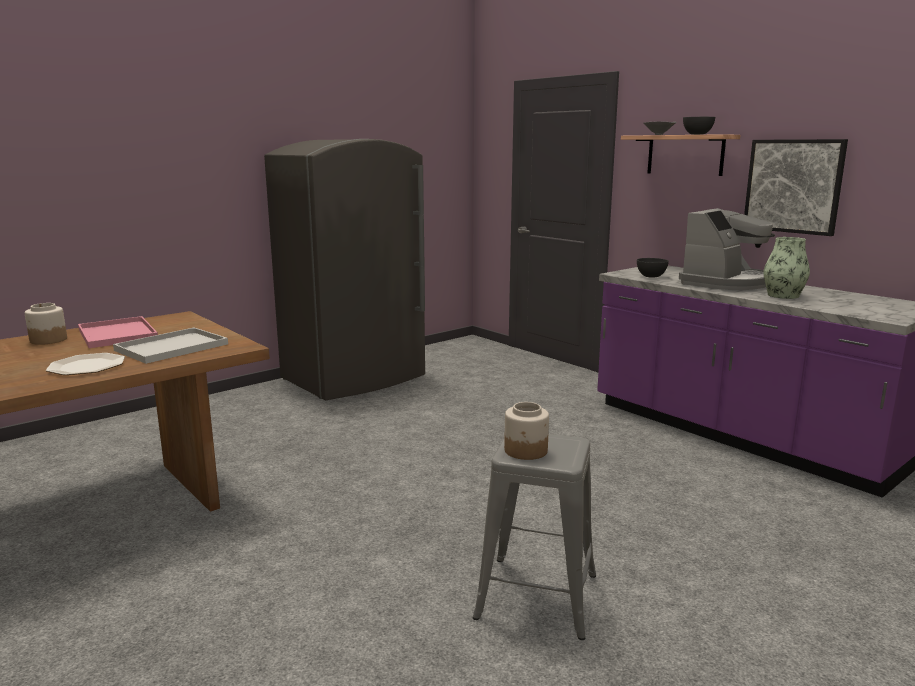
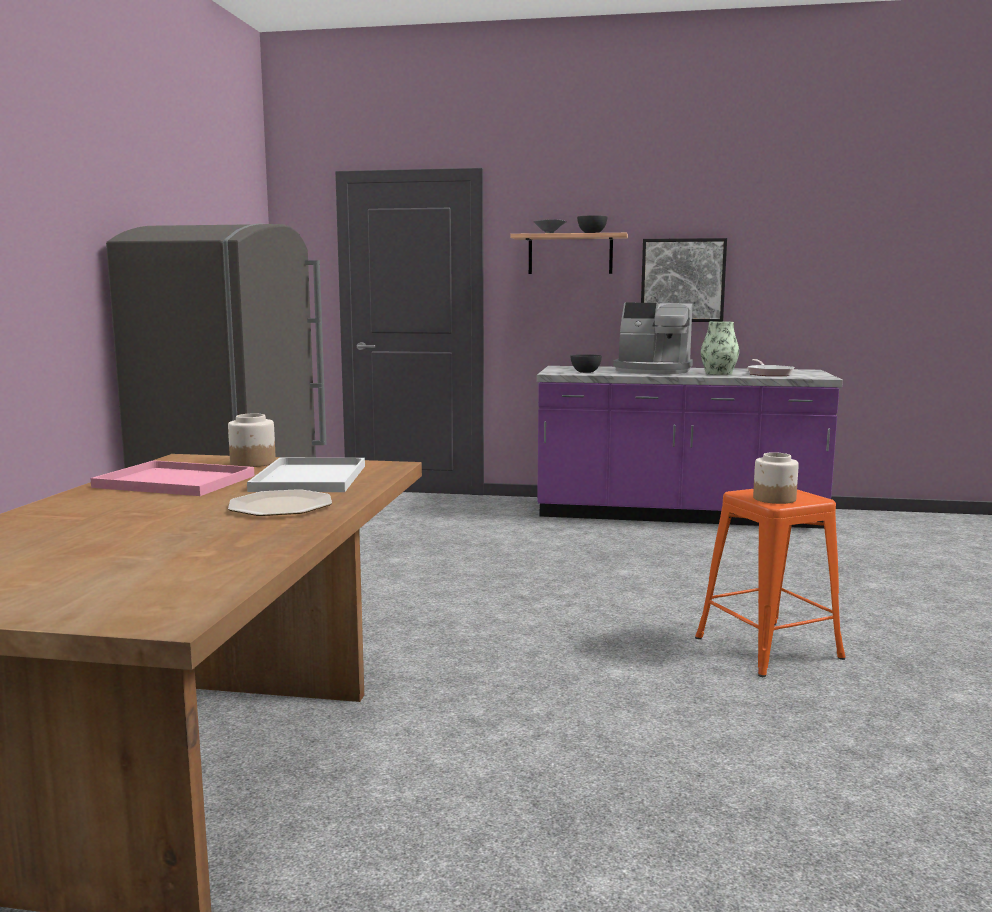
camera: 40 degrees left, 5 degrees down
jar [25,303,67,345] -> jar moved to [228,414,276,467]
grey stool [472,434,596,640] -> orange stool [695,489,846,677]
coffee machine [679,208,775,290] -> coffee machine turned 105 degrees clockwise [614,303,693,374]
none -> frying pan [747,359,794,376]

